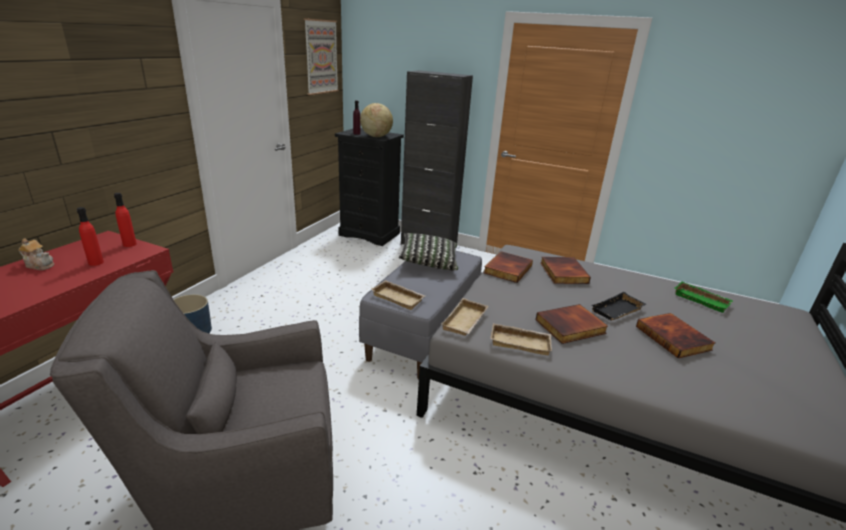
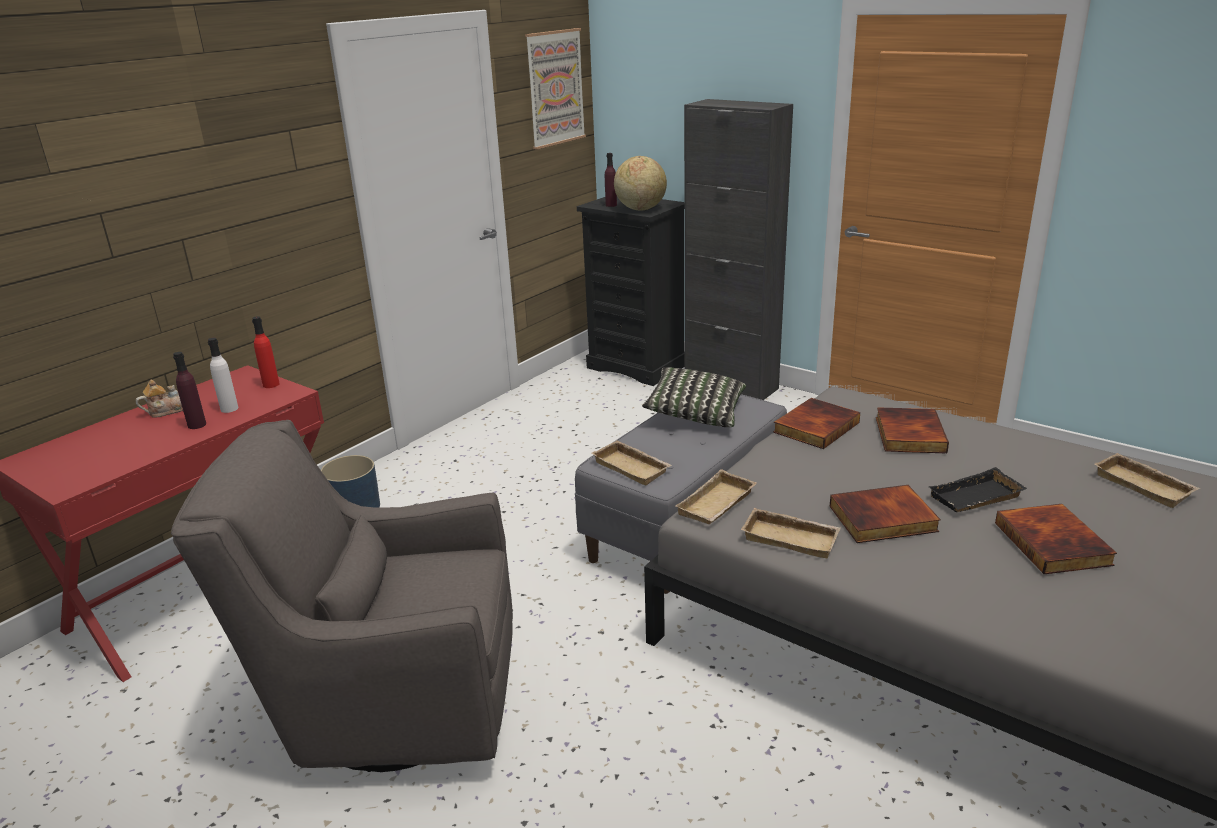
camera: 15 degrees right, 0 degrees up
teapot [18,238,54,270] -> teapot turned 60 degrees counterclockwise [136,380,183,418]
red bottle [77,207,104,266] -> white bottle [208,338,238,413]
green tray [674,281,733,313] -> beige tray [1094,453,1200,508]
none -> purple bottle [173,352,206,429]

